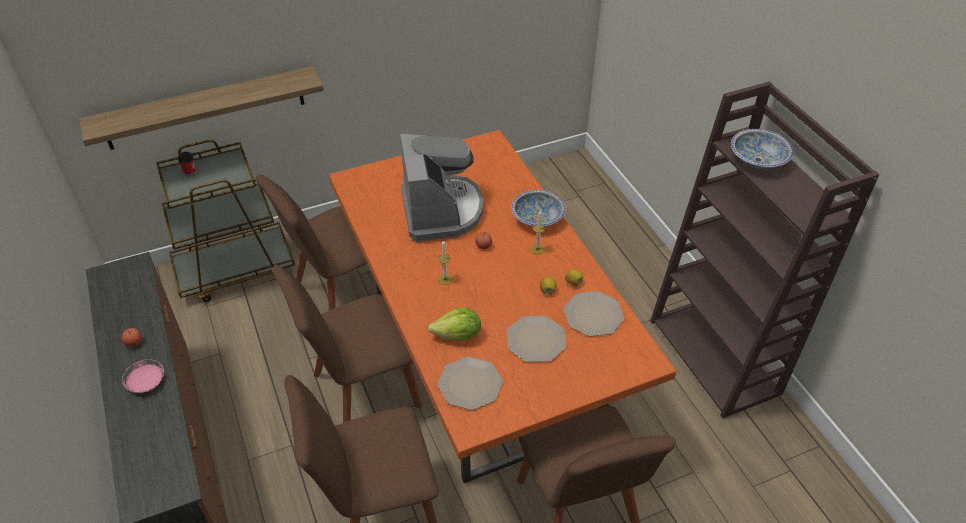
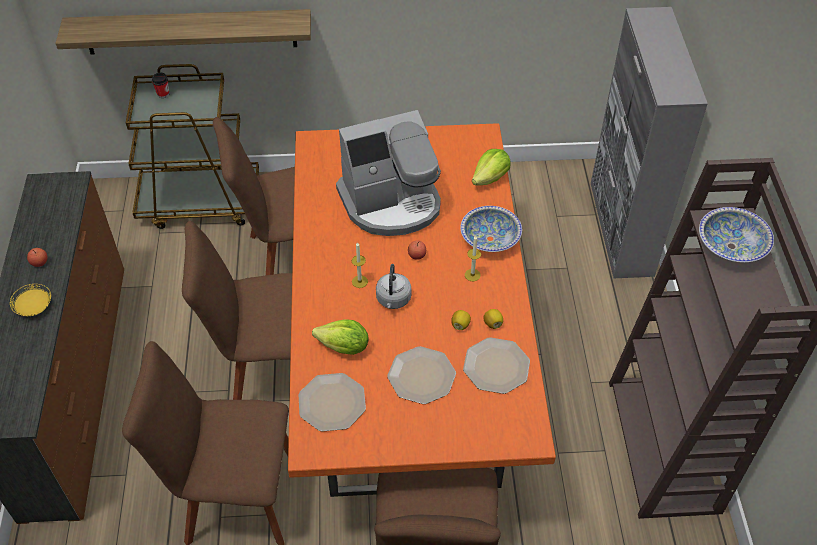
camera: 20 degrees right, 5 degrees up
pink plate [122,359,164,393] -> yellow plate [10,284,51,316]
coffee machine [400,134,484,242] -> coffee machine turned 60 degrees clockwise [336,110,441,236]
none -> grey kettle [376,264,411,309]
none -> lettuce [472,149,511,186]
none -> grey cabinet [591,7,708,278]

